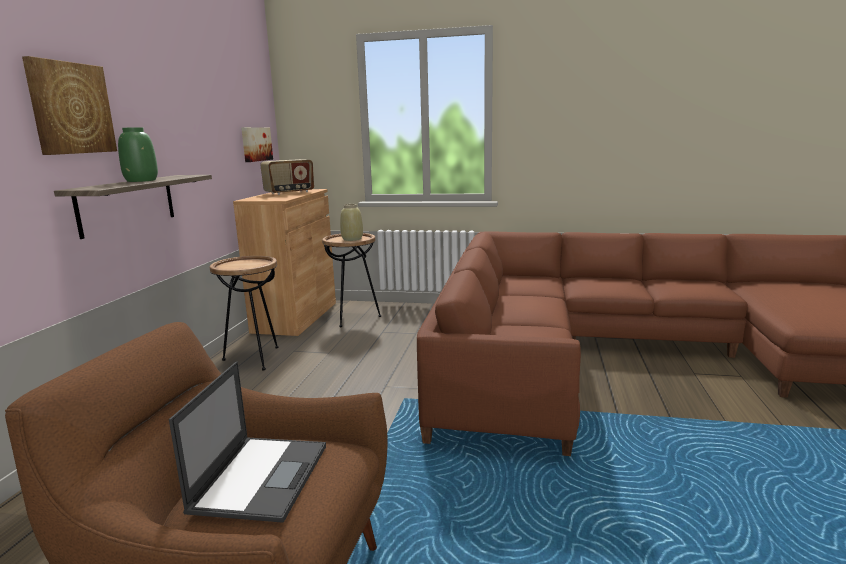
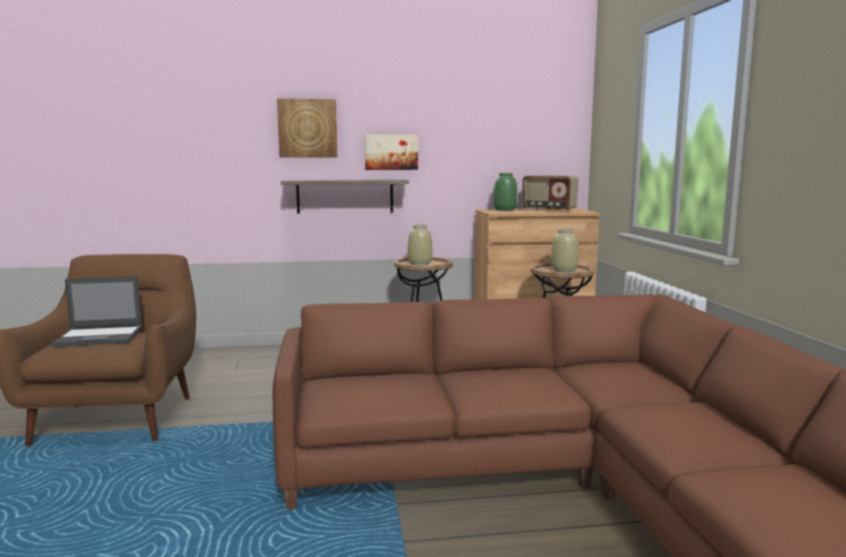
camera: 70 degrees right, 5 degrees down
green vase [118,127,158,182] -> green vase moved to [494,173,517,211]
picture [241,127,273,162] -> picture moved to [365,134,418,170]
none -> beige vase [408,225,432,265]

